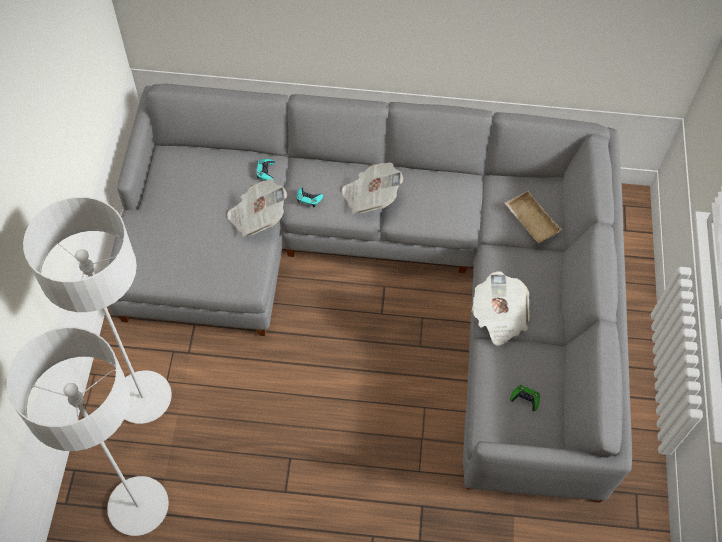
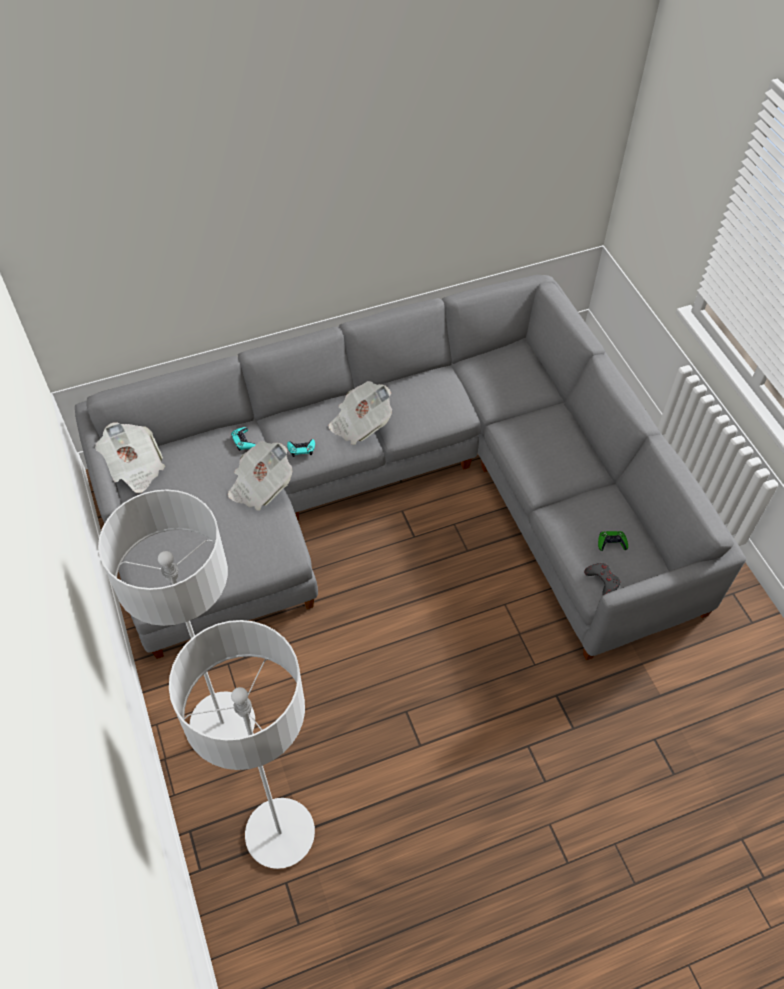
camera: 25 degrees left, 5 degrees down
newspaper [472,271,530,346] -> newspaper moved to [95,422,165,493]
beige tray [504,190,562,243] -> none
none -> grey game controller [584,563,620,595]

